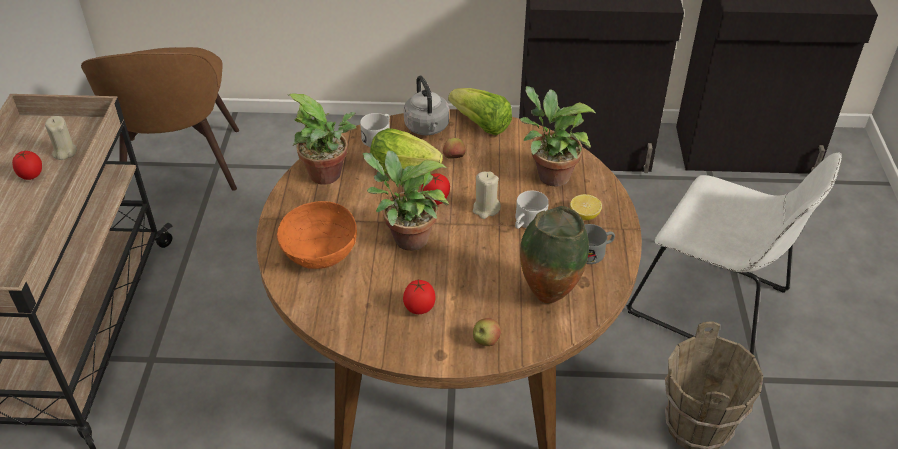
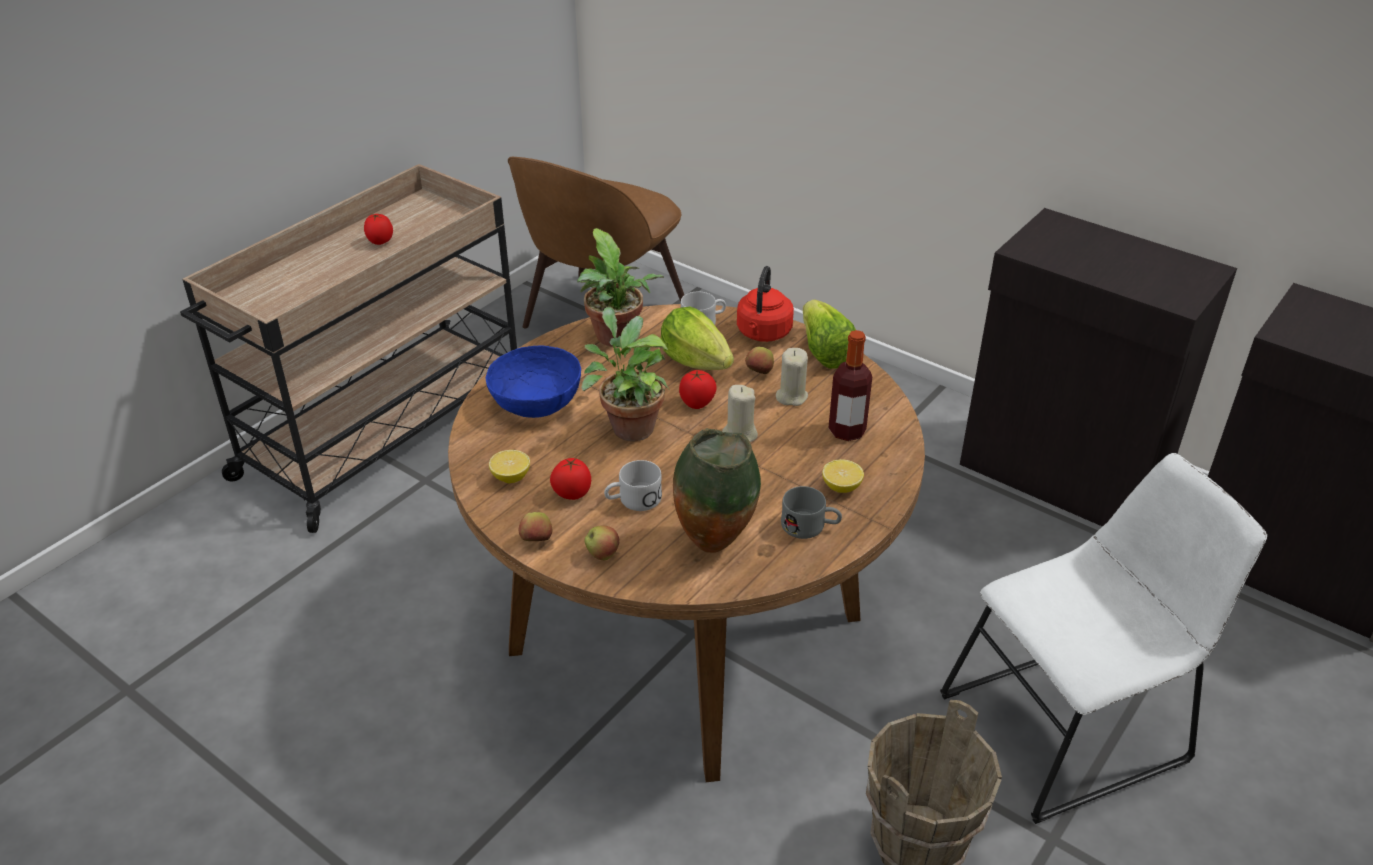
camera: 35 degrees right, 5 degrees down
beige candle [45,116,77,160] -> beige candle moved to [776,348,808,406]
orange bowl [277,201,357,269] -> blue bowl [486,345,581,418]
grey kettle [404,76,449,135] -> red kettle [737,266,794,342]
white mug [515,190,549,229] -> white mug moved to [604,460,662,511]
potted plant [520,86,596,186] -> bottle [828,330,872,441]
white chair [627,153,842,355] -> white chair turned 90 degrees counterclockwise [940,453,1267,824]
none -> lemon [489,450,530,483]
none -> apple [519,512,552,541]

